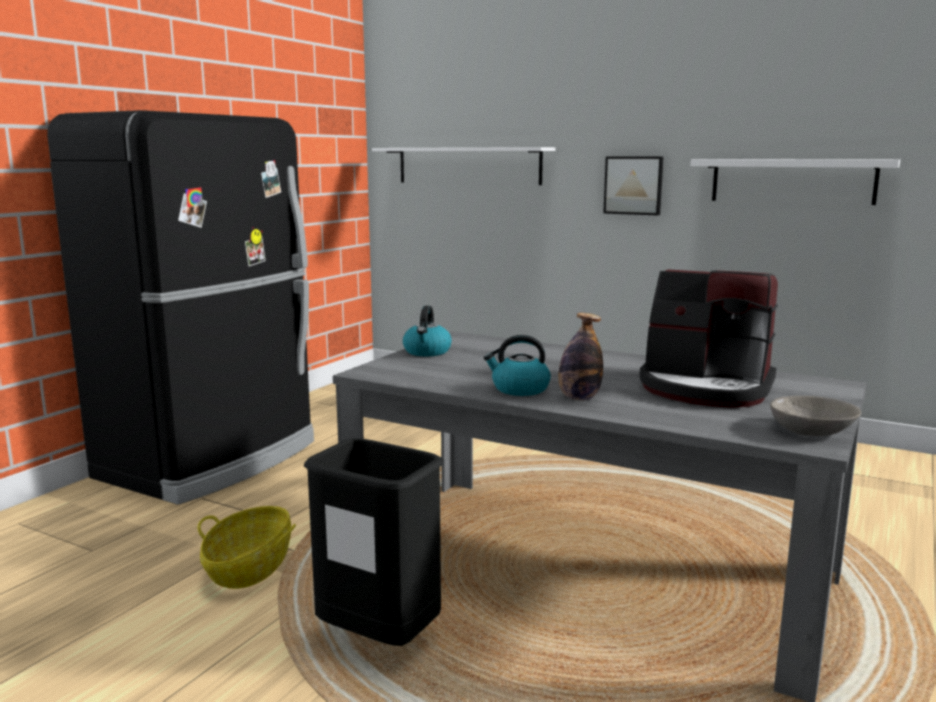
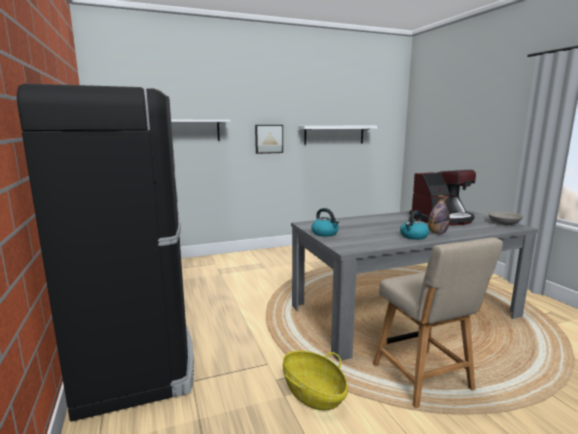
camera: 50 degrees left, 0 degrees up
black trash can [304,438,443,646] -> beige chair [373,237,503,408]

